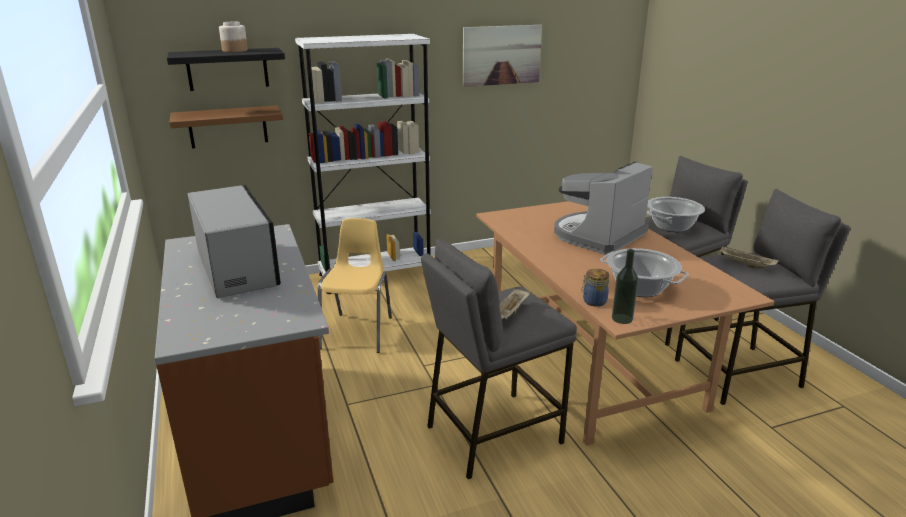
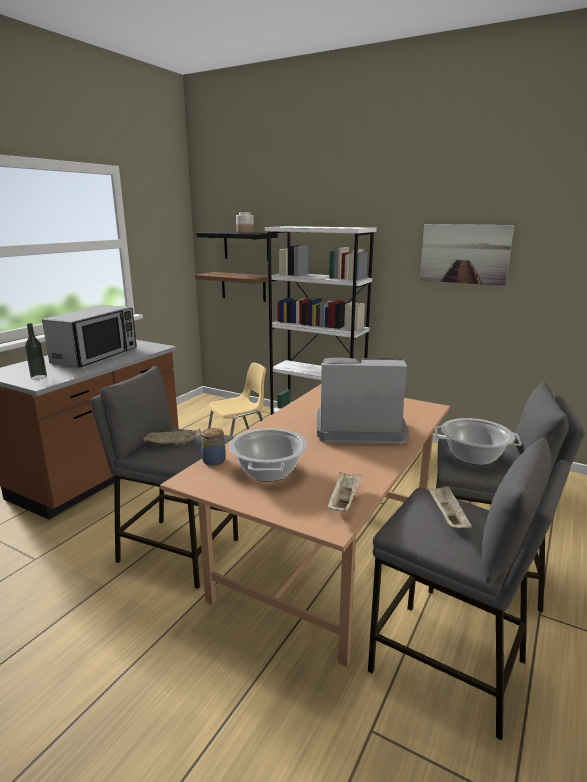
camera: 50 degrees right, 5 degrees down
bottle [612,249,638,324] -> bottle moved to [25,323,47,380]
none -> beige tray [327,472,362,512]

